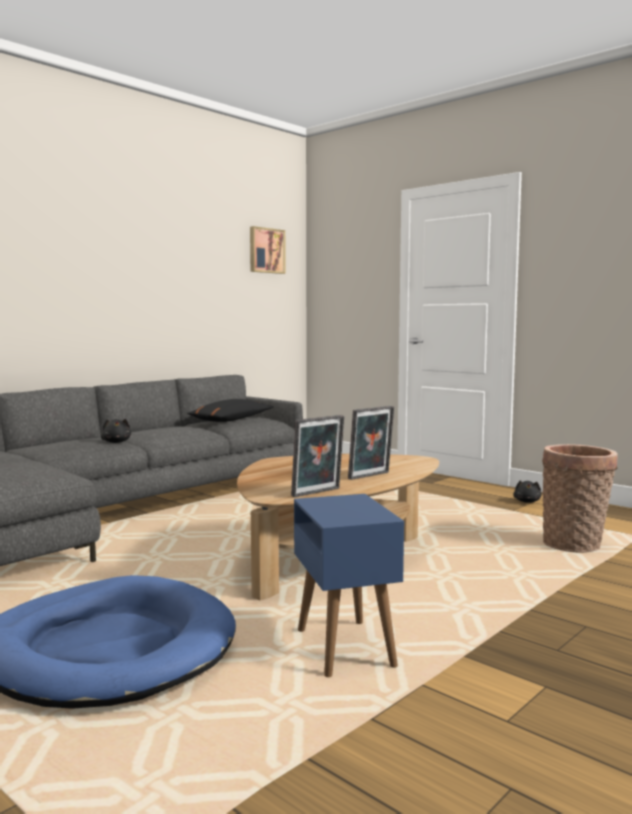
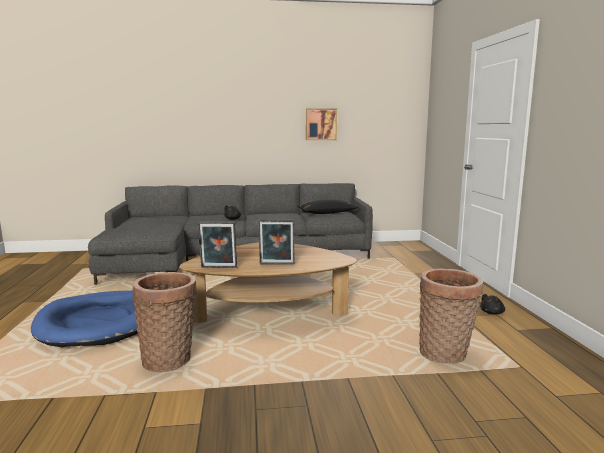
camera: 40 degrees right, 5 degrees up
picture [250,226,286,274] -> picture moved to [306,108,337,140]
blue side table [294,494,404,677] -> basket [132,272,197,372]

